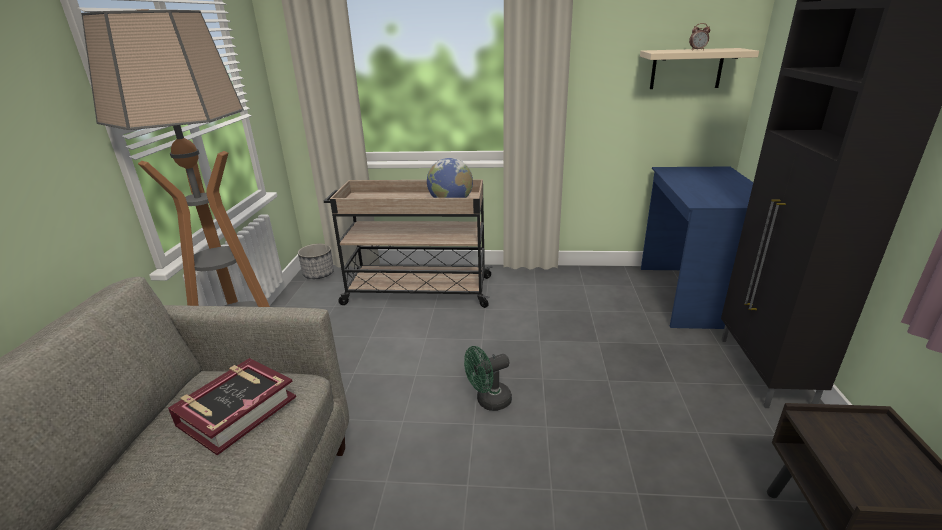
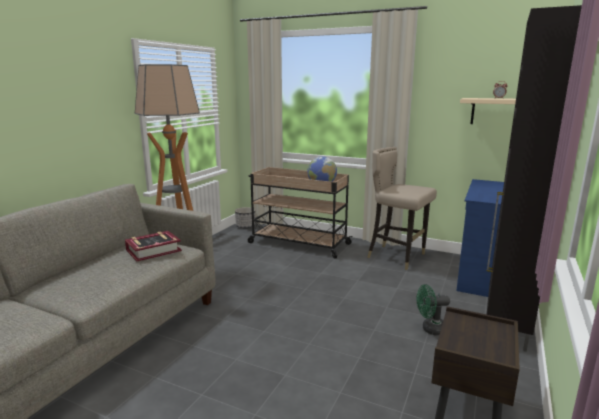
camera: 20 degrees right, 10 degrees down
green fan [464,346,512,411] -> green fan moved to [417,284,450,336]
none -> beige stool [367,147,437,270]

